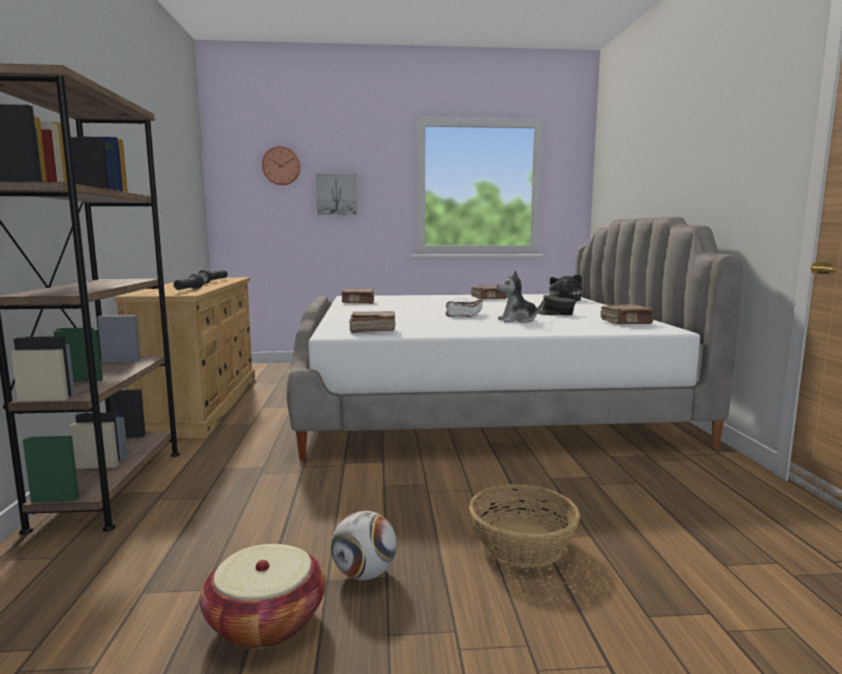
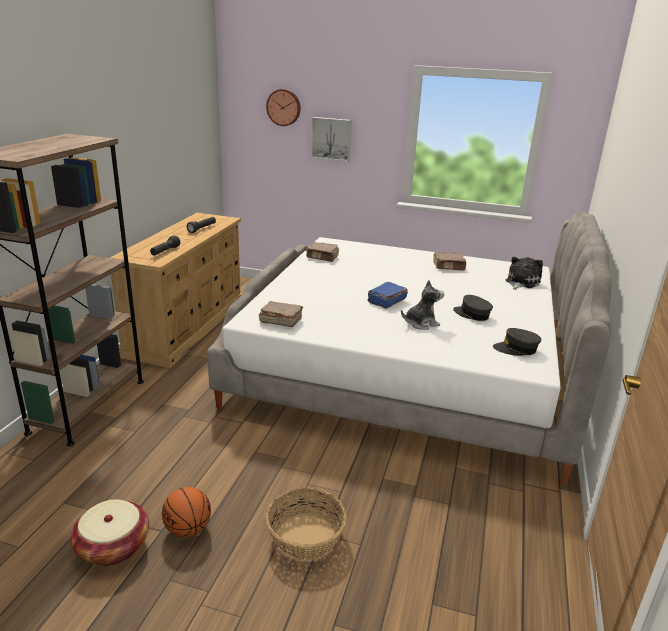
camera: 20 degrees right, 15 degrees up
football [331,511,397,580] -> basketball [162,487,211,537]
white book [446,297,483,317] -> blue book [367,282,408,309]
plush toy [497,271,543,323] -> plush toy turned 150 degrees clockwise [401,280,444,330]
brown book [600,304,654,324] -> grey cap [493,328,541,356]

